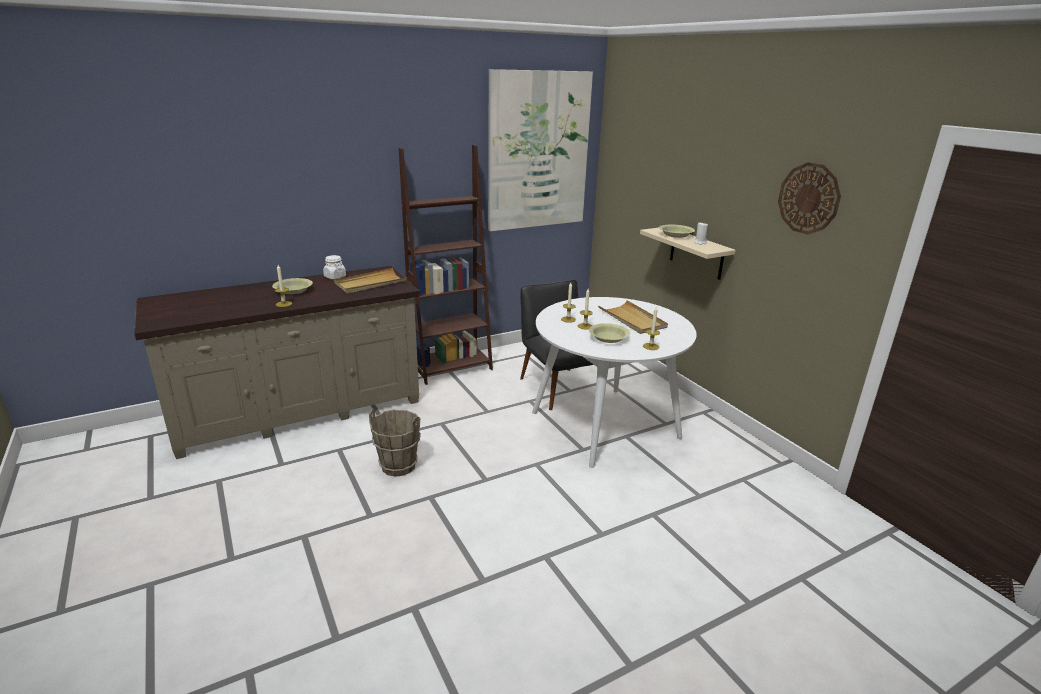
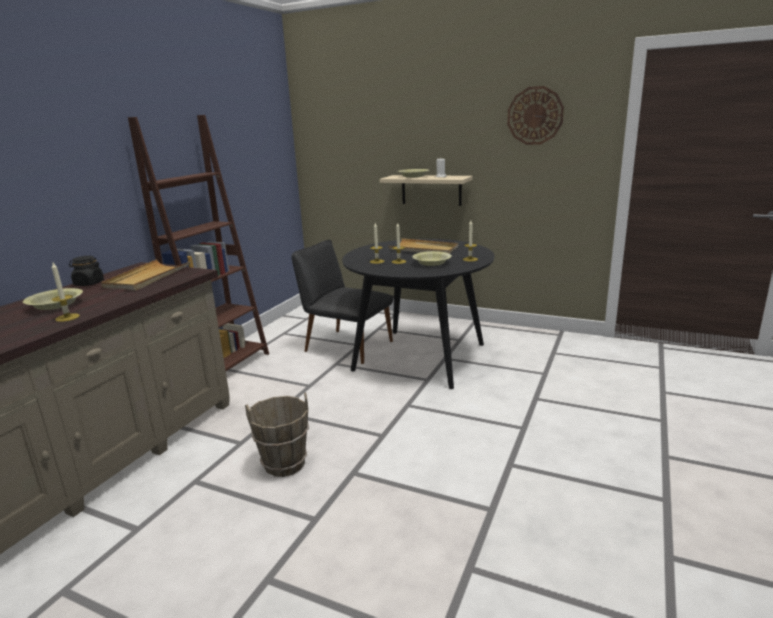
camera: 35 degrees left, 5 degrees down
white jar [323,255,346,279] -> black jar [69,256,104,286]
picture [488,69,593,231] -> none
white dining table [532,297,697,468] -> black dining table [342,239,494,389]

